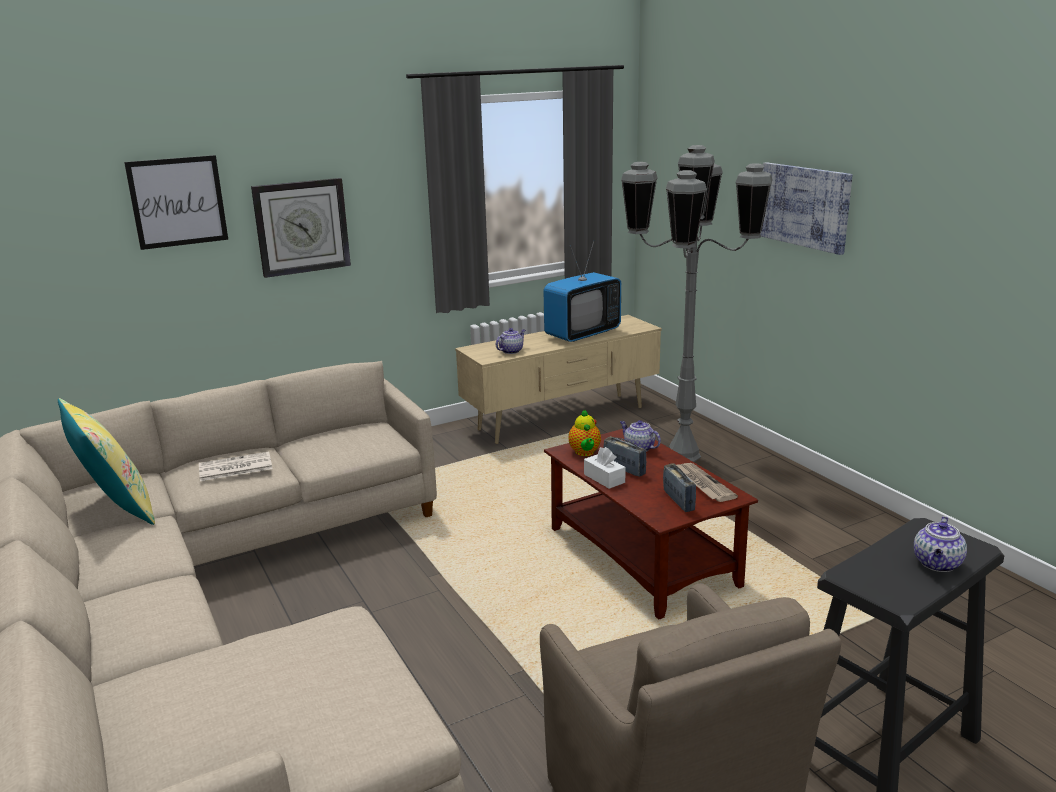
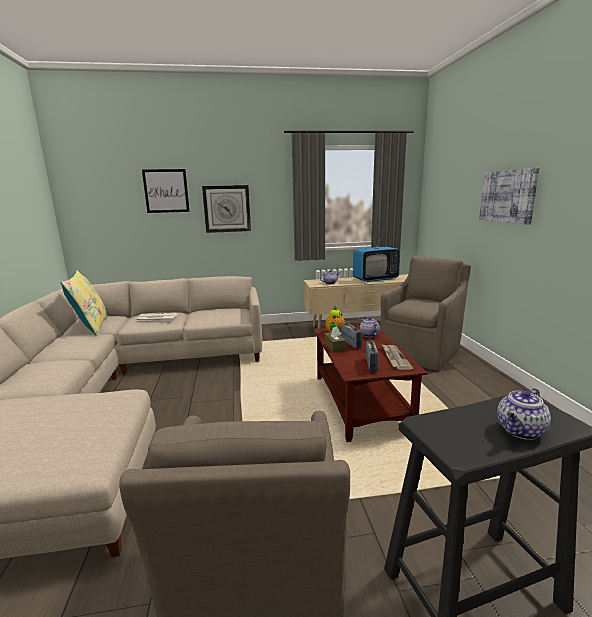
camera: 20 degrees right, 5 degrees down
white tissue box [584,447,626,489] -> brown tissue box [325,327,346,352]
grey floor lamp [621,145,773,462] -> brown armchair [380,256,471,371]

